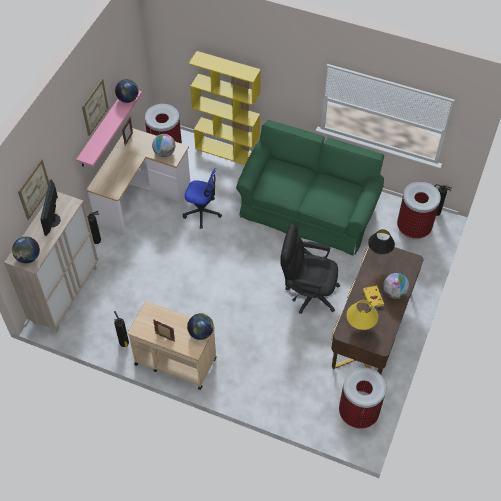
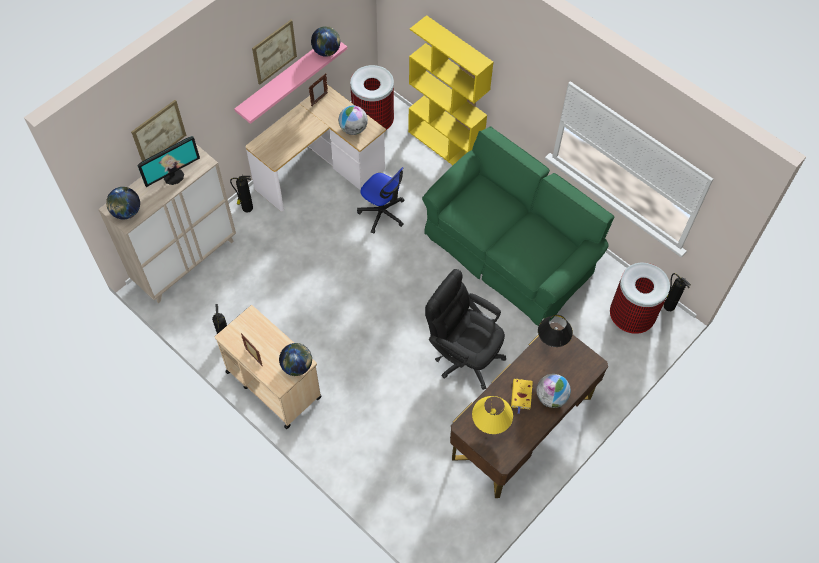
camera: 20 degrees right, 5 degrees up
monitor [40,179,61,236] -> monitor turned 150 degrees counterclockwise [137,136,200,187]
trash can [339,367,386,429] -> none

